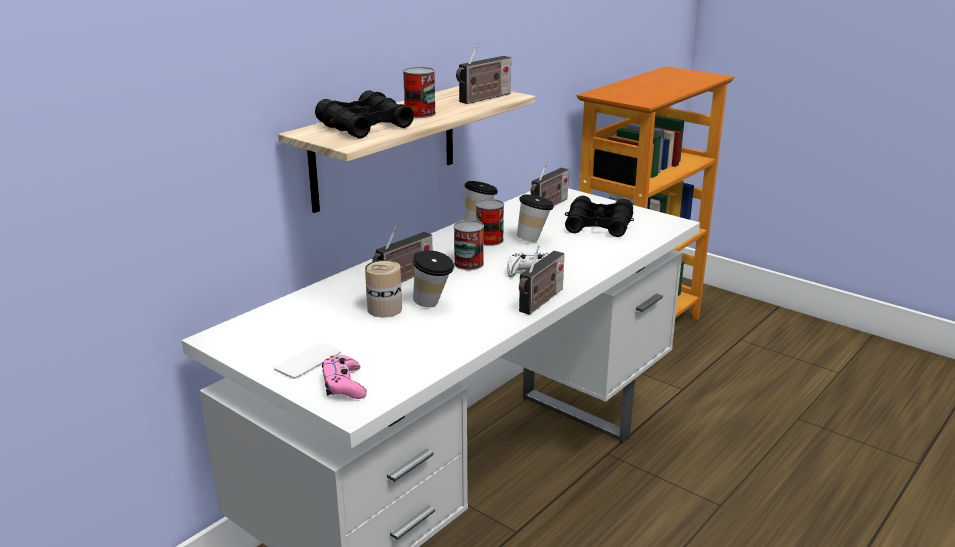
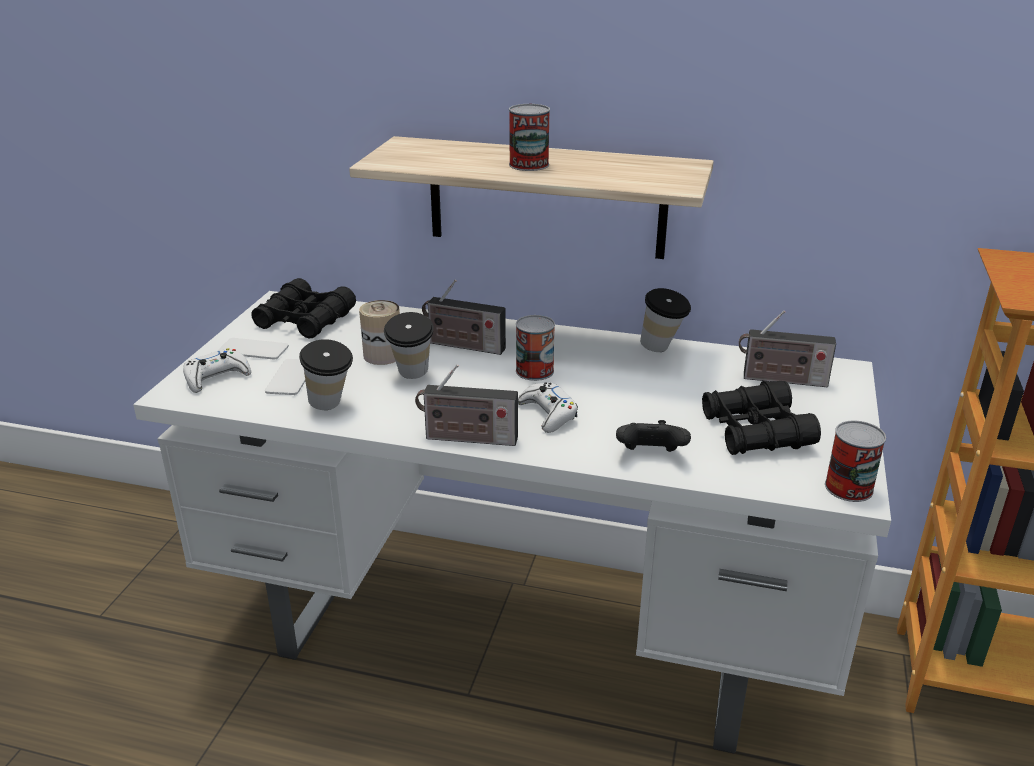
camera: 65 degrees right, 5 degrees up
black binoculars [315,90,414,138] -> black binoculars moved to [251,278,356,339]
pink game controller [322,355,367,399] -> white game controller [183,348,251,393]
radio [456,41,511,104] -> none
can [476,199,504,246] -> can moved to [825,420,886,502]
cup [517,194,554,242] -> cup moved to [299,339,353,410]
none -> phone [265,359,305,395]
none -> black game controller [616,420,691,452]

